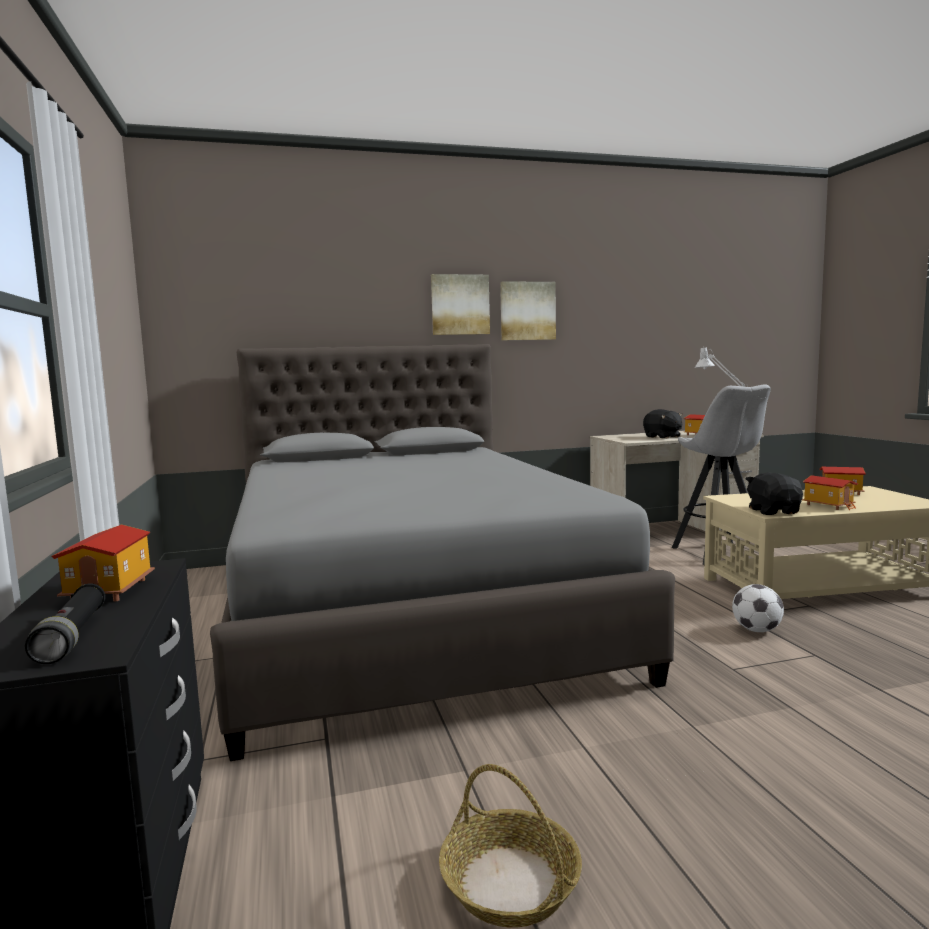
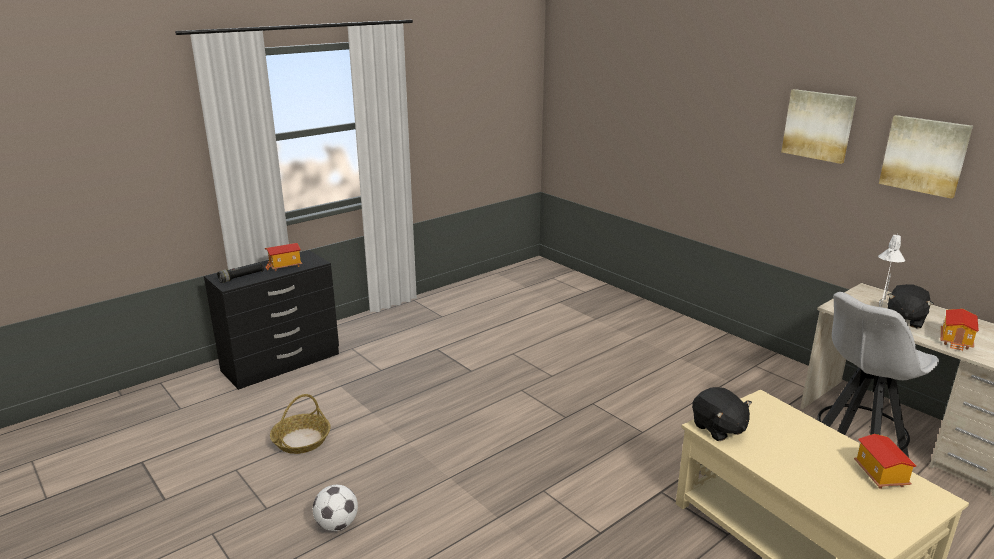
camera: 65 degrees right, 15 degrees up
grey bed [210,344,675,761] -> none
picture [431,274,490,335] -> picture moved to [879,115,973,199]
football [732,584,784,632] -> football moved to [313,485,358,531]
black plush toy [746,472,803,515] -> black plush toy turned 90 degrees clockwise [692,387,752,441]
toy house [802,475,858,510] -> none

